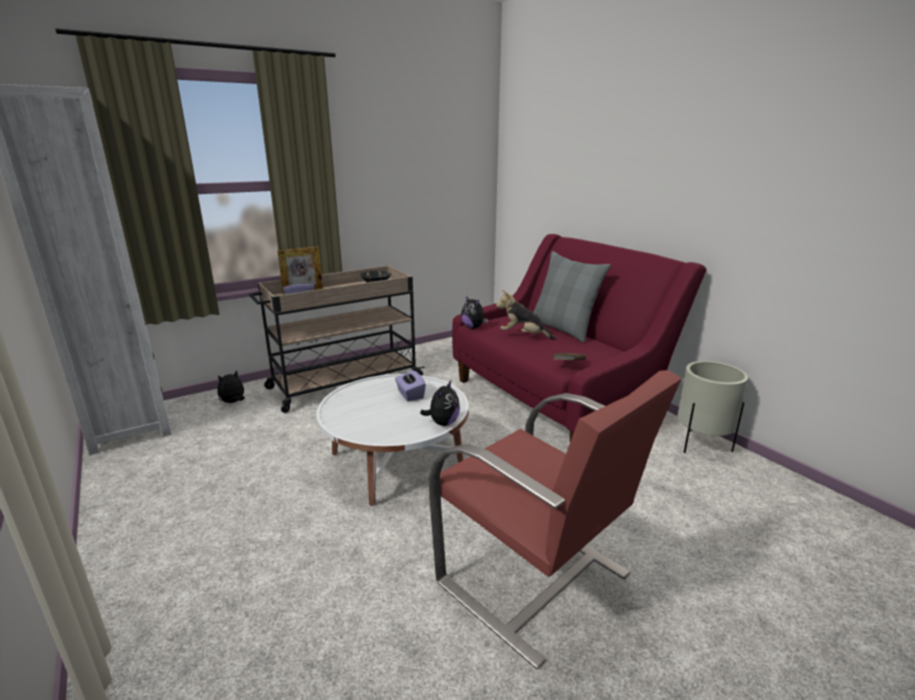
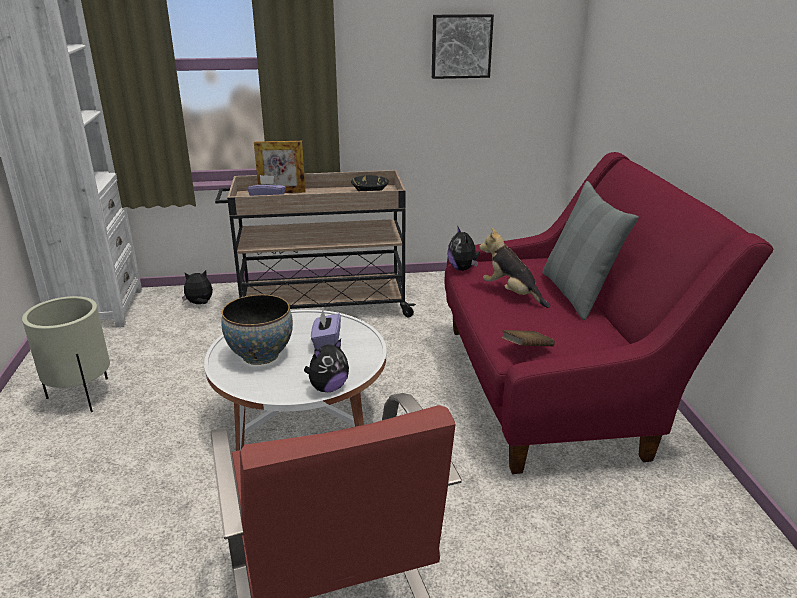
camera: 25 degrees right, 5 degrees up
beige planter [677,361,748,453] -> beige planter moved to [22,296,110,412]
none -> bowl [221,295,293,365]
none -> picture [432,14,494,79]

